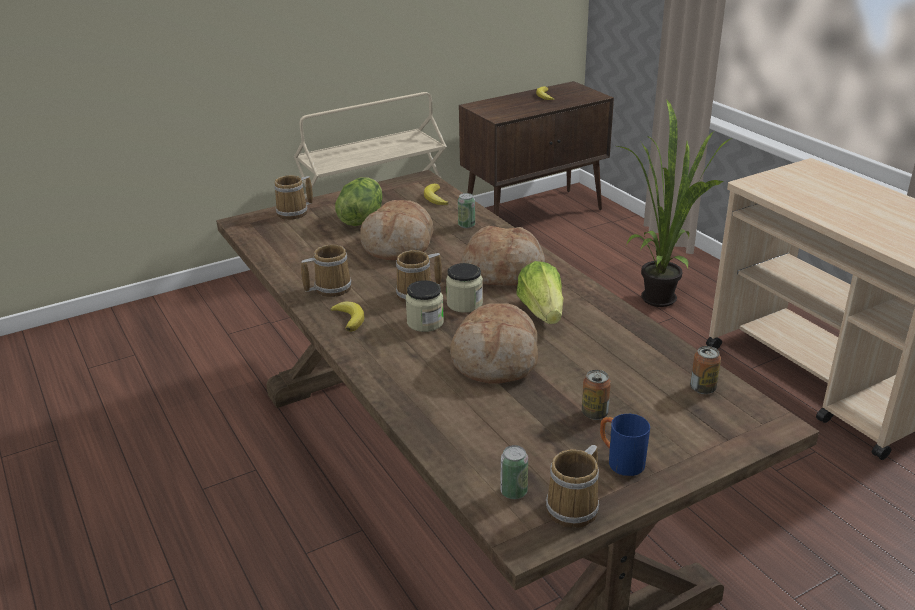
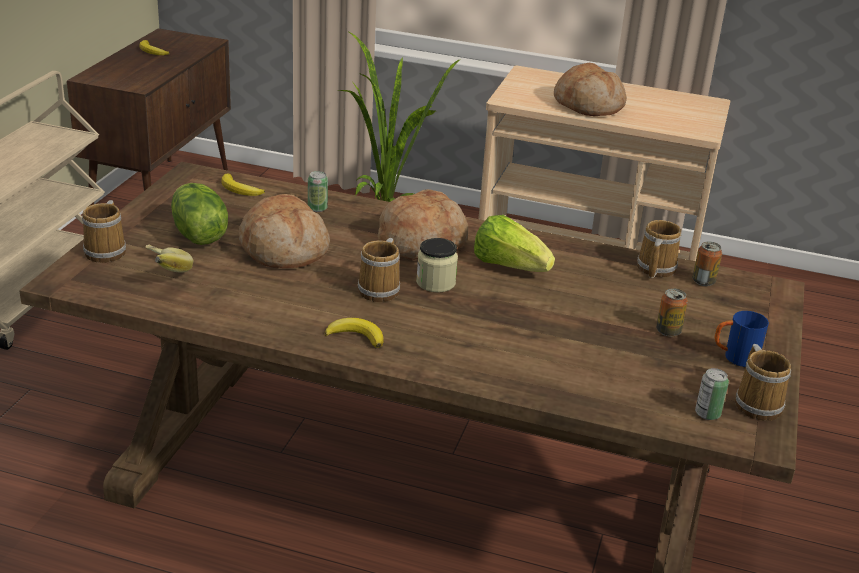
camera: 45 degrees left, 0 degrees up
mug [301,244,351,297] -> mug moved to [637,220,681,278]
jar [406,280,444,332] -> none
bread [450,303,538,383] -> bread moved to [554,63,627,116]
none -> banana [145,244,193,273]

